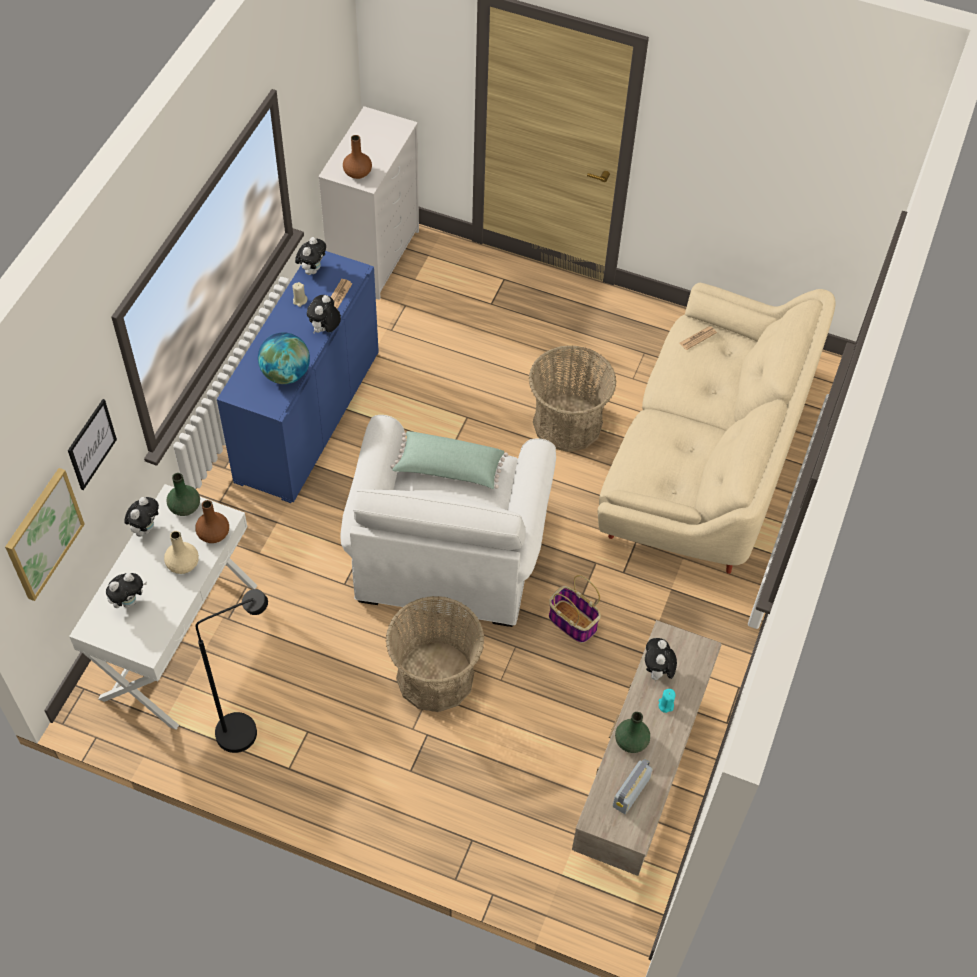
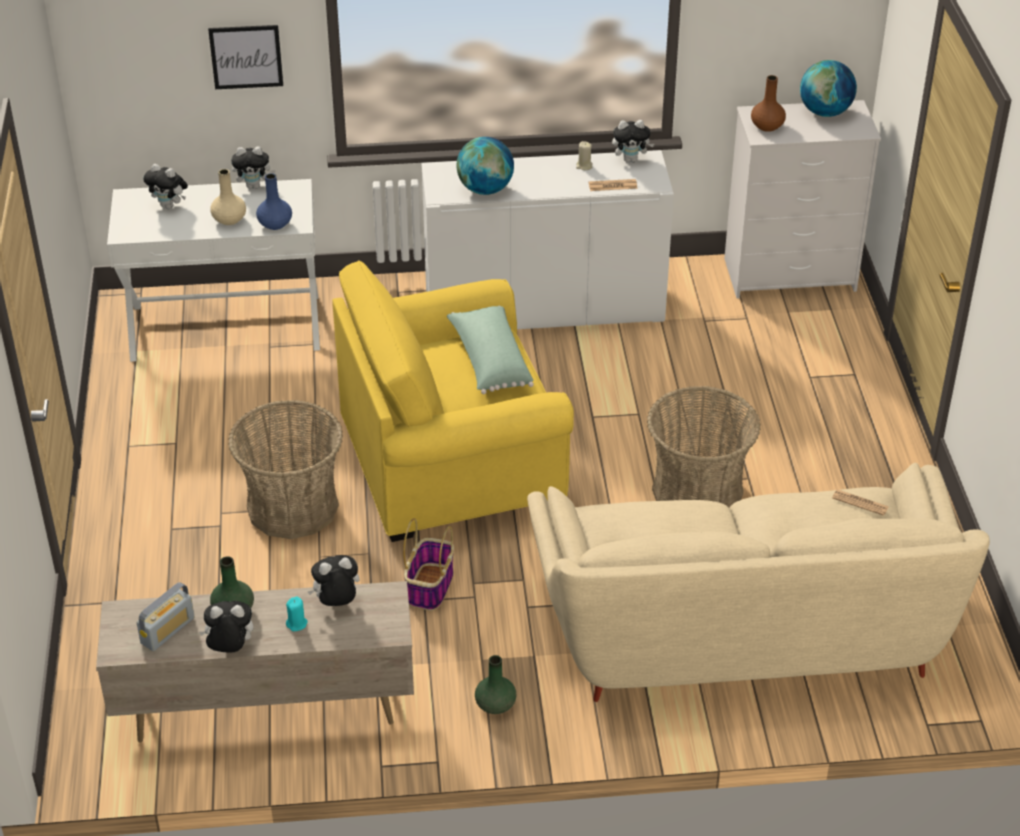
camera: 65 degrees right, 15 degrees down
picture [5,468,85,601] -> none
green vase [166,473,200,516] -> green vase moved to [475,655,516,714]
brown vase [195,500,229,543] -> blue vase [256,173,292,230]
black floor lamp [196,589,268,753] -> none
blue cabinet [217,251,379,503] -> white cabinet [421,150,674,329]
plush toy [307,295,341,333] -> plush toy moved to [199,601,254,653]
white armchair [340,415,556,627] -> yellow armchair [332,260,574,542]
radio [613,758,653,814] -> radio turned 120 degrees clockwise [137,582,195,651]
none -> globe [800,60,857,117]

